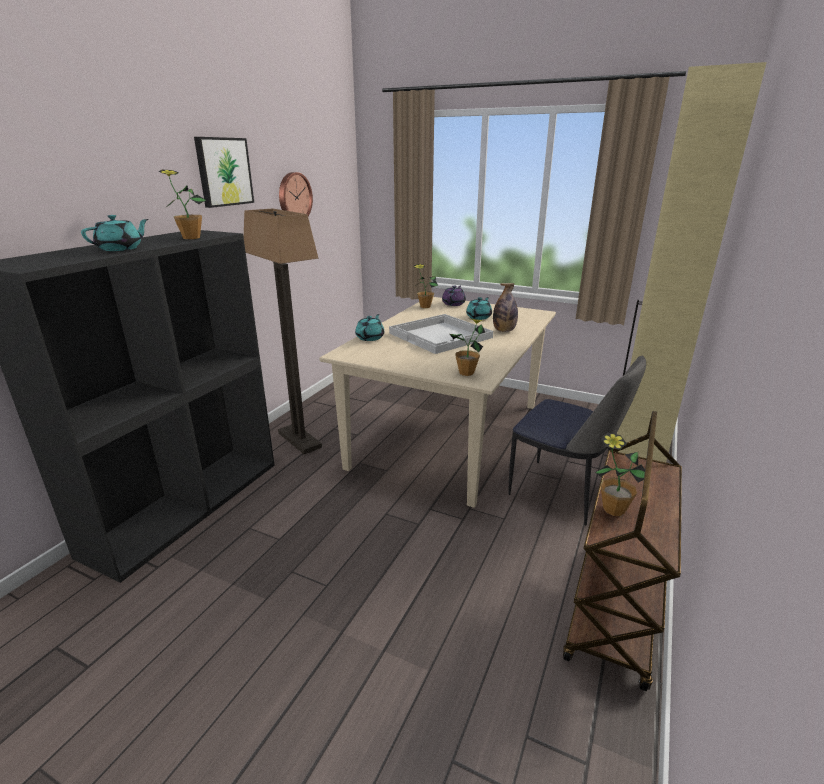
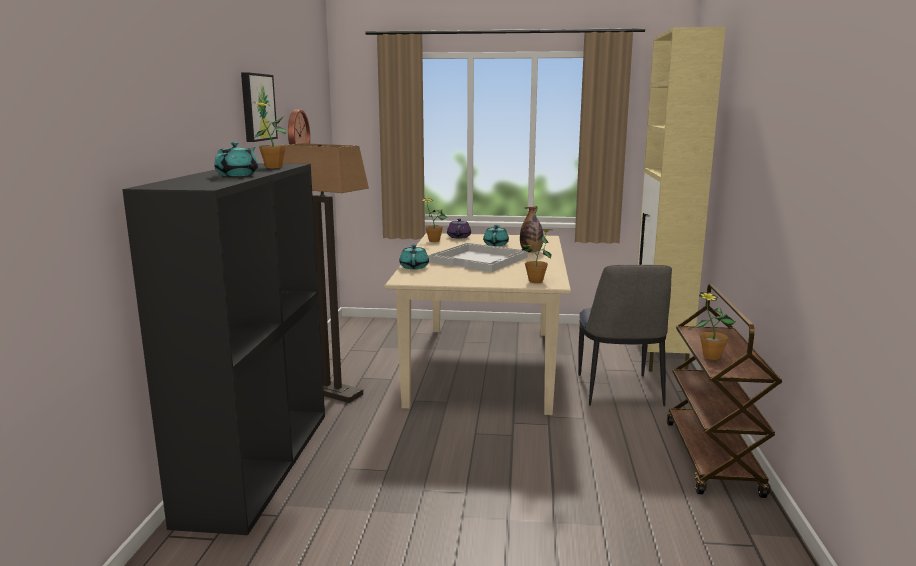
camera: 20 degrees left, 10 degrees down
chair [508,356,646,526] -> chair turned 75 degrees clockwise [578,265,672,406]

